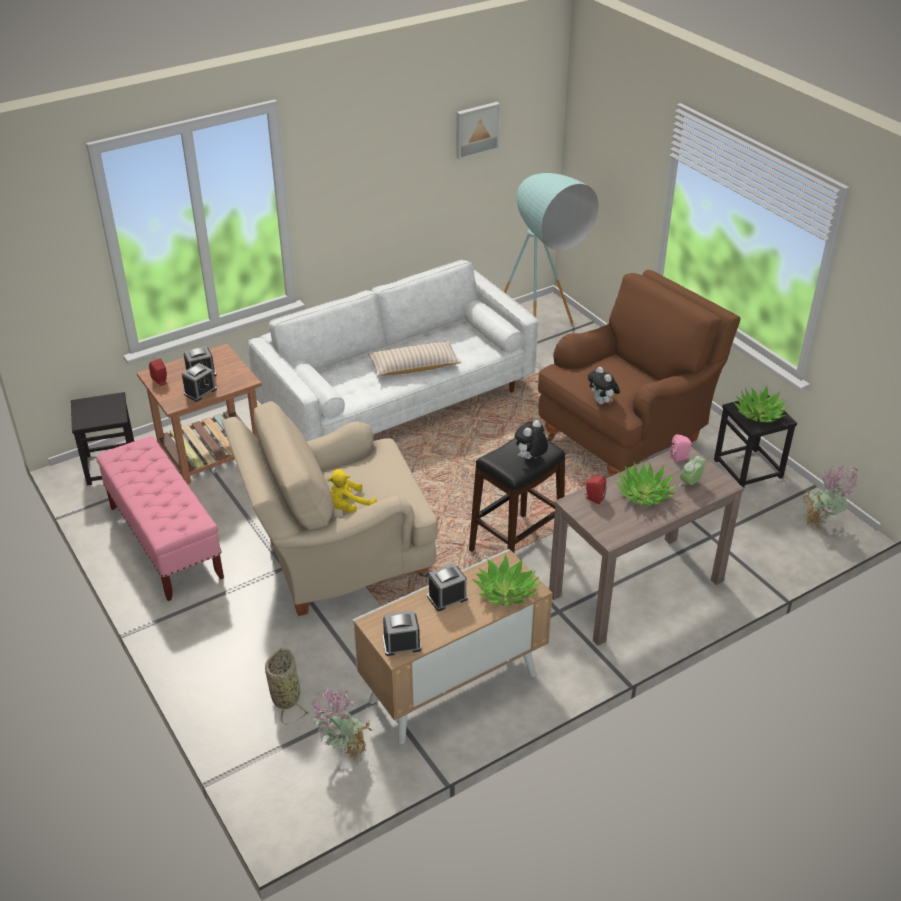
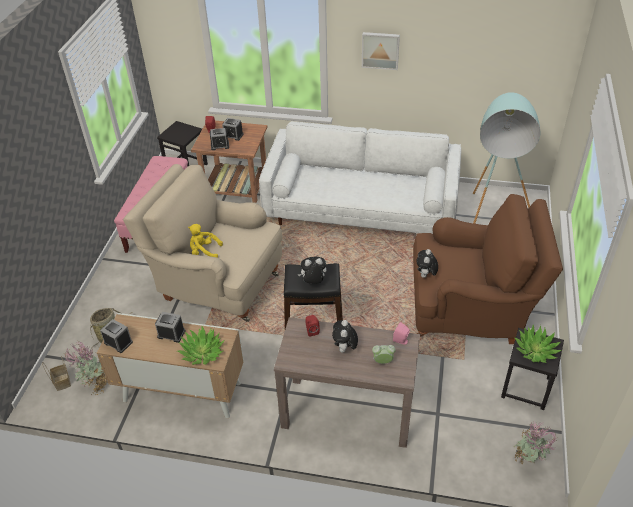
camera: 45 degrees right, 5 degrees up
beige pillow [368,341,461,376] -> none
picture [456,102,500,160] -> picture moved to [362,32,400,70]
potted plant [615,461,677,505] -> plush toy [332,320,358,354]
none -> basket [42,356,71,391]

